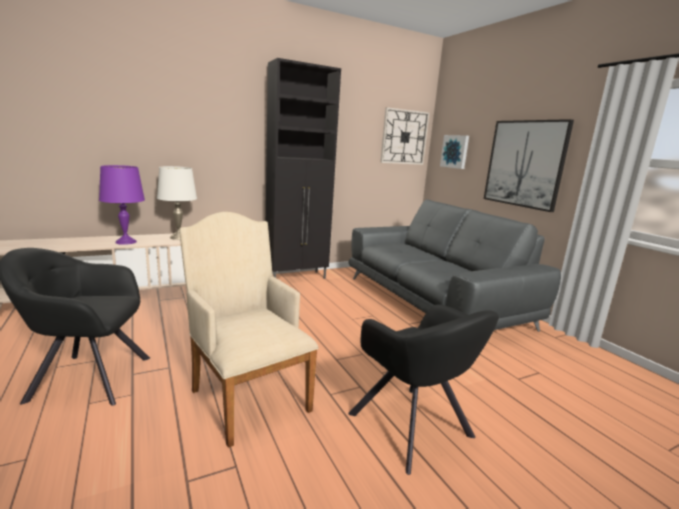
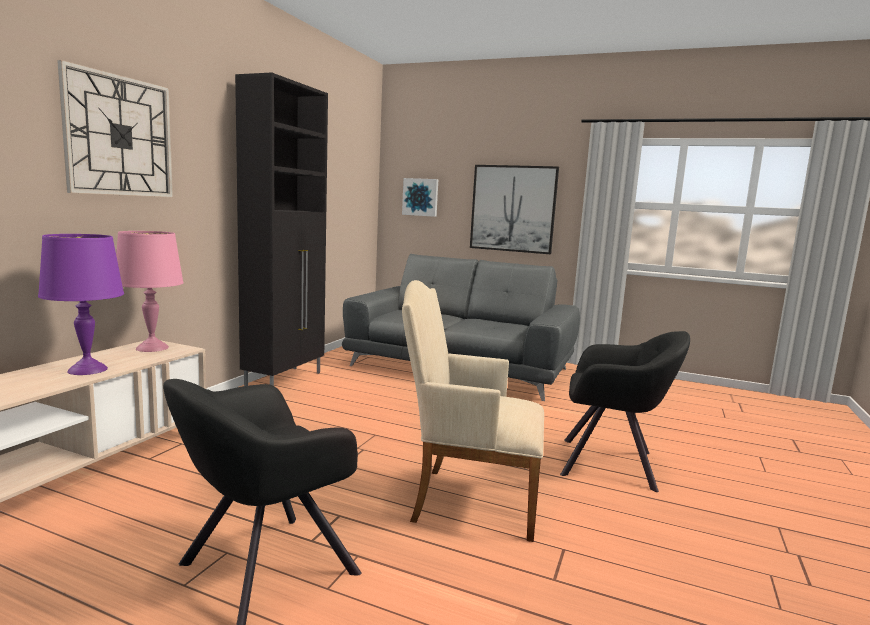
camera: 40 degrees left, 5 degrees down
white table lamp [157,166,197,240] -> pink table lamp [116,231,184,352]
wall clock [380,107,429,165] -> wall clock moved to [57,60,173,197]

